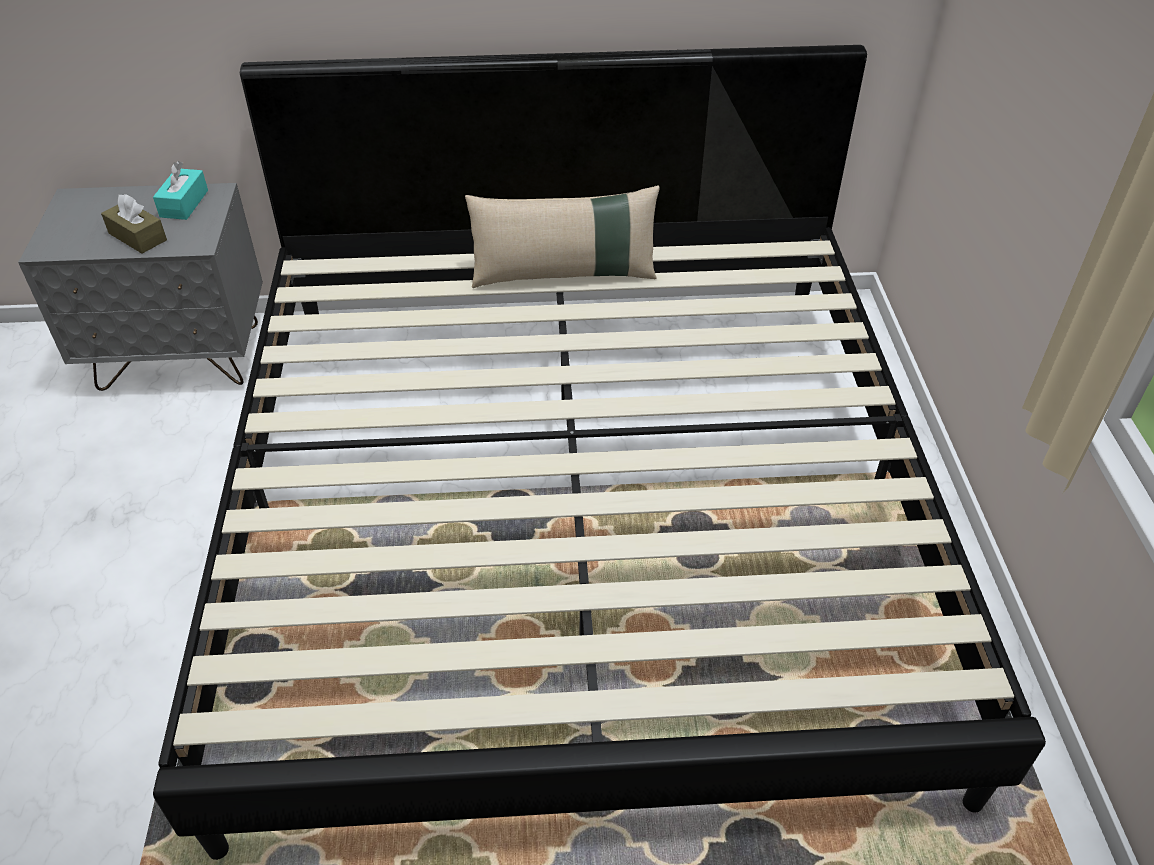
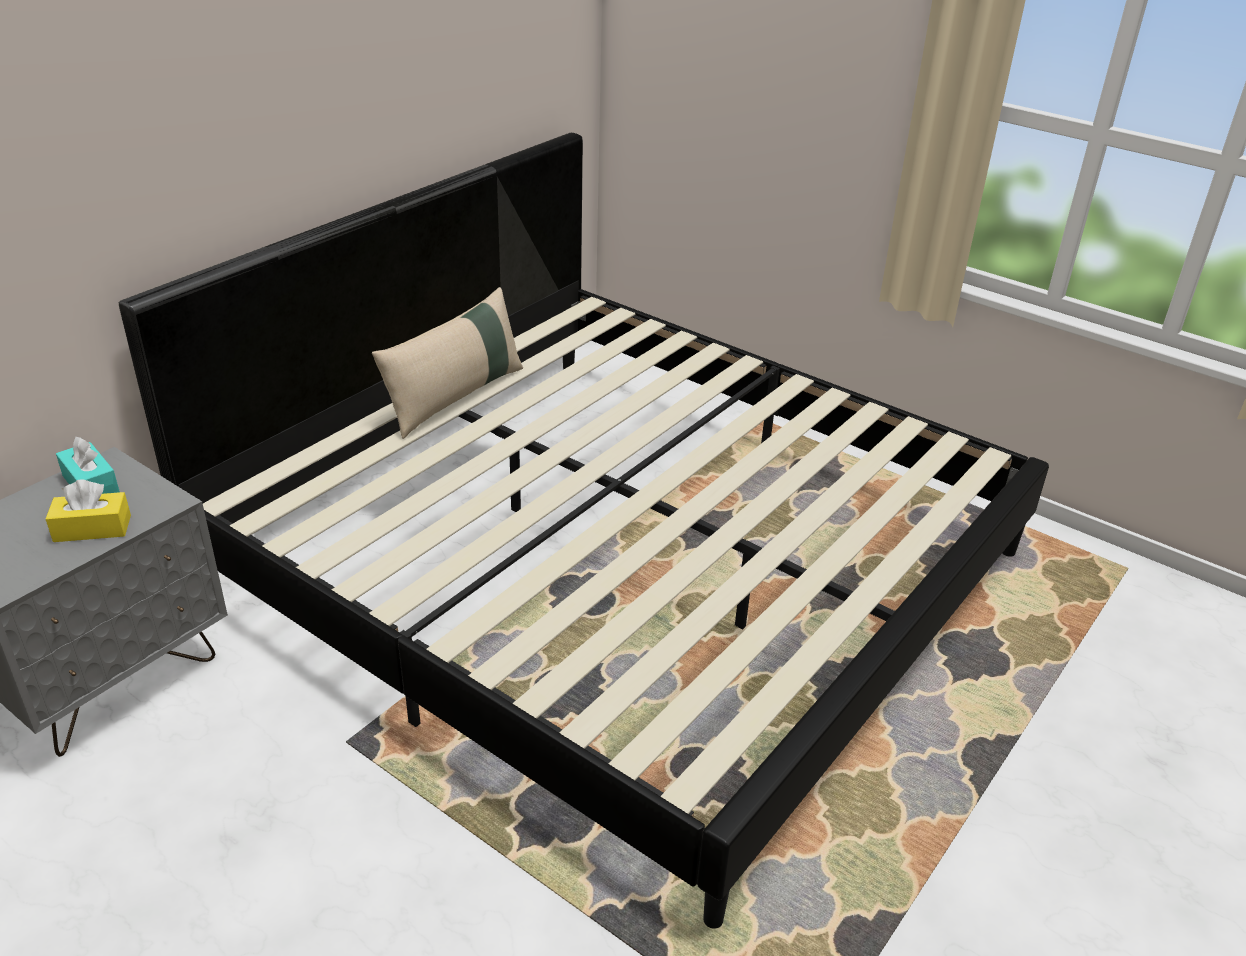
camera: 50 degrees left, 10 degrees down
brown tissue box [101,194,167,254] -> yellow tissue box [46,479,131,542]

